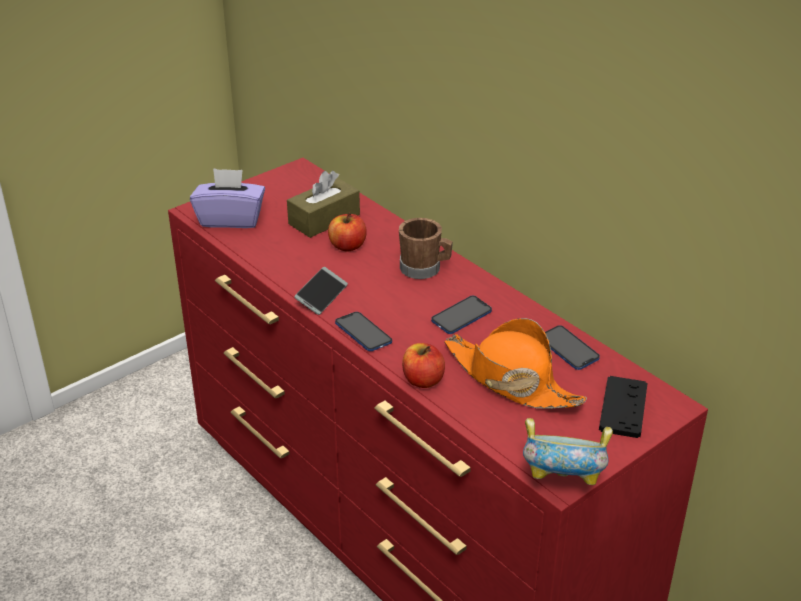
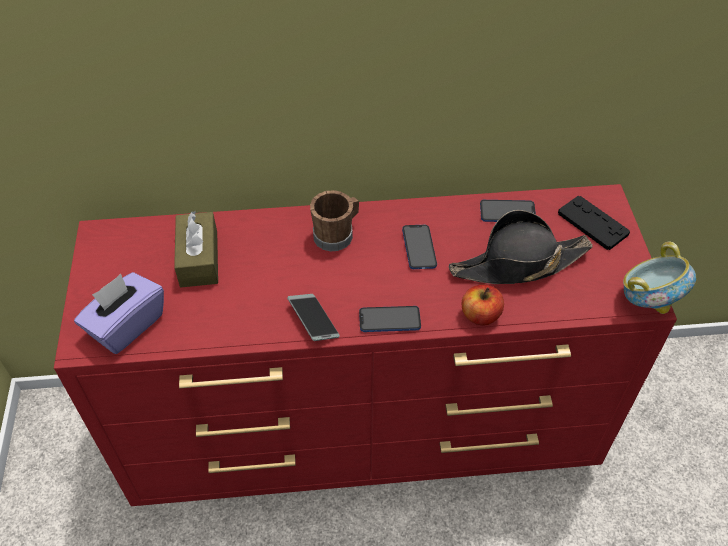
camera: 55 degrees left, 15 degrees up
apple [328,213,367,252] -> none
orange hat [444,318,587,409] -> black hat [449,210,593,284]

